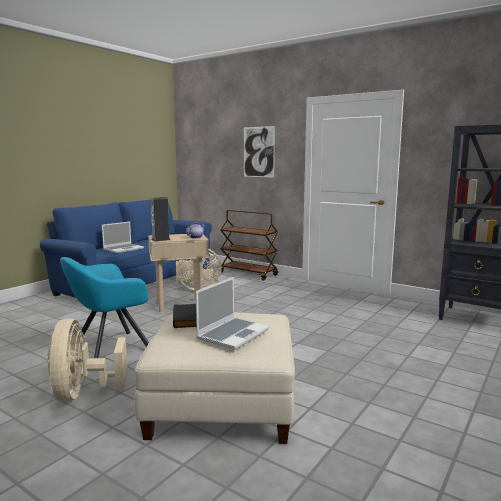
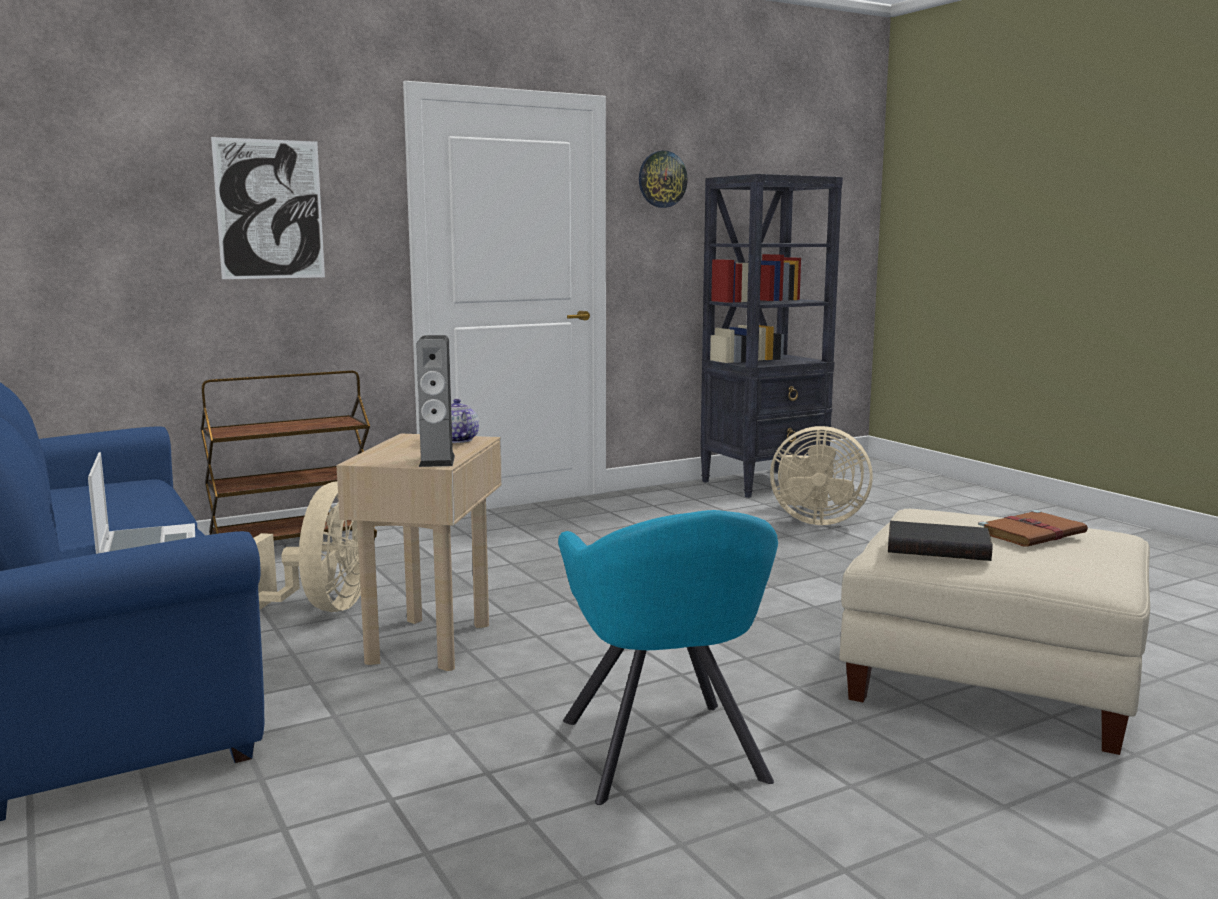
camera: 65 degrees left, 0 degrees up
beige fan [47,318,128,402] -> beige fan moved to [770,426,873,525]
laptop [196,277,270,350] -> brown book [978,510,1088,547]
none -> wall clock [639,151,688,208]

